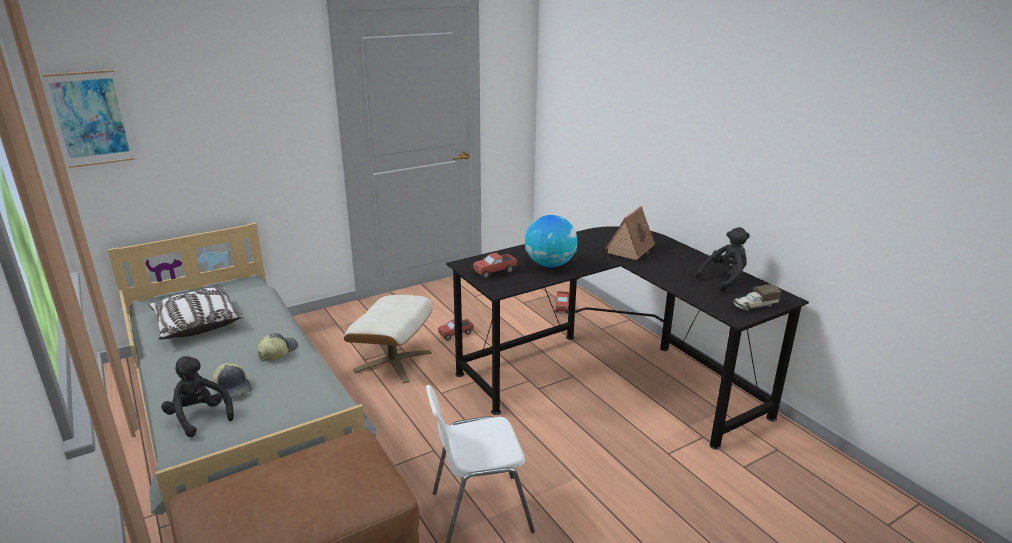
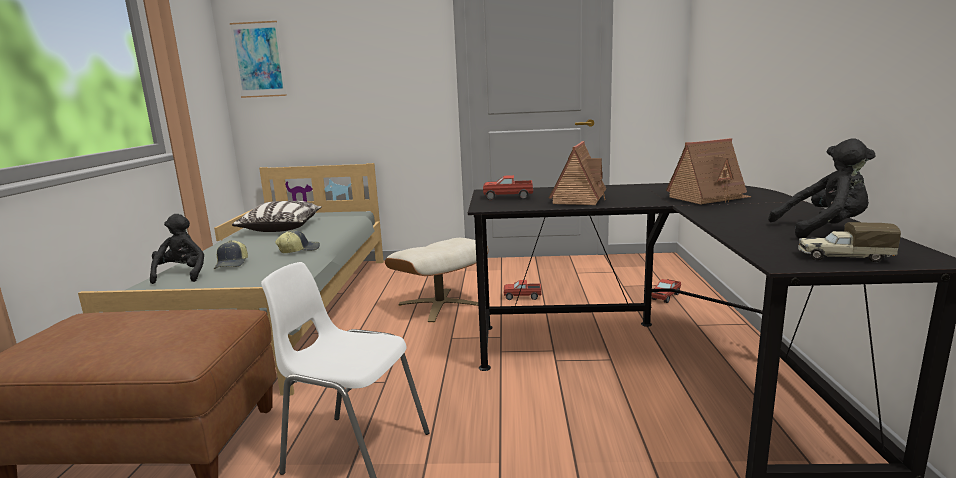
camera: 35 degrees right, 10 degrees down
globe [525,215,577,268] -> toy house [549,141,606,205]

